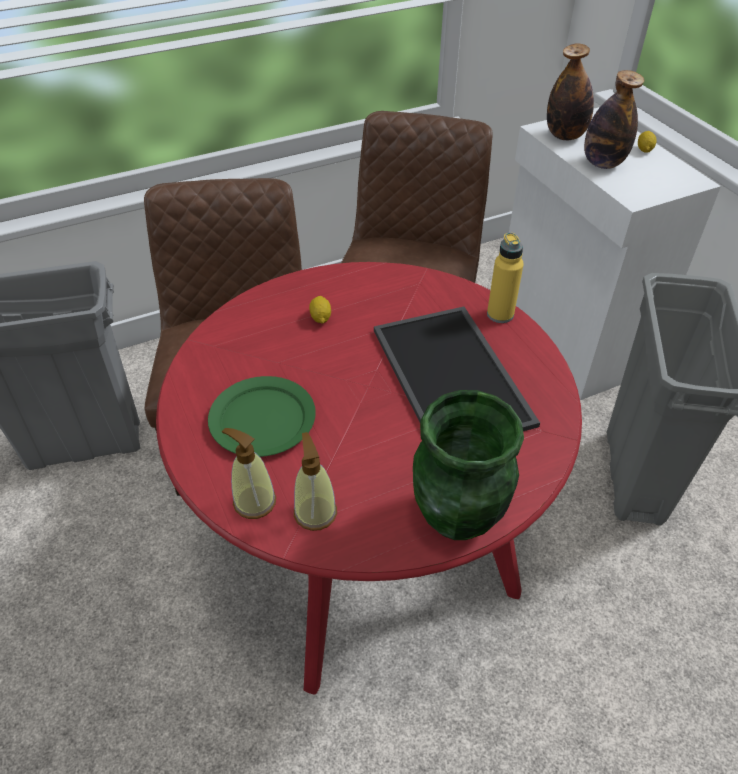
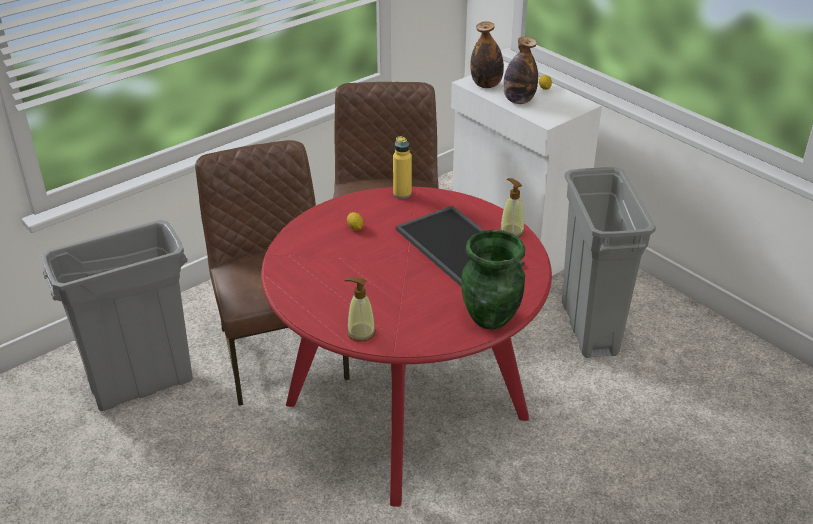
camera: 15 degrees left, 10 degrees down
green plate [208,376,316,457] -> none
soap dispenser [294,432,337,531] -> soap dispenser moved to [500,178,524,237]
yellow bottle [487,233,524,323] -> yellow bottle moved to [393,136,412,199]

